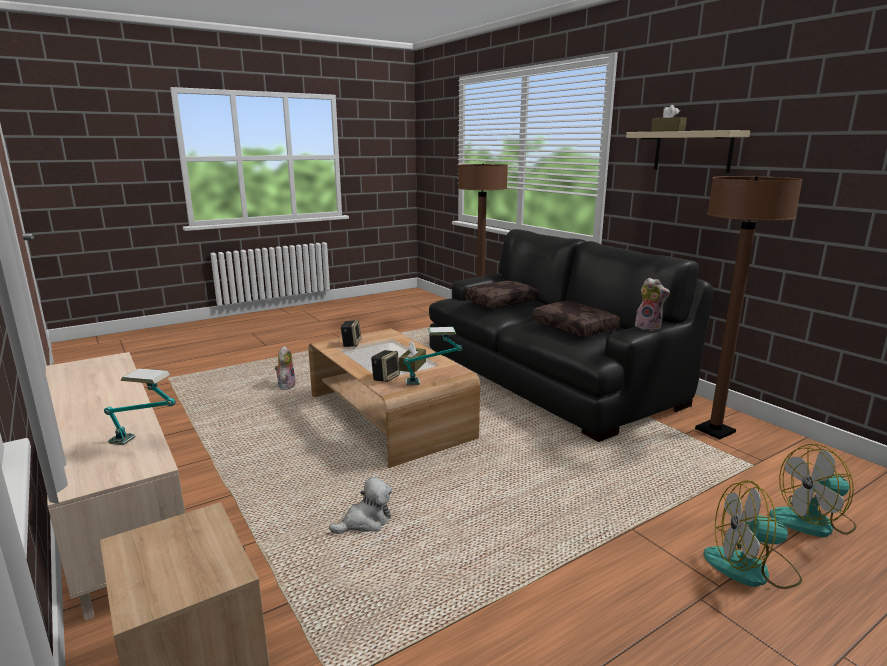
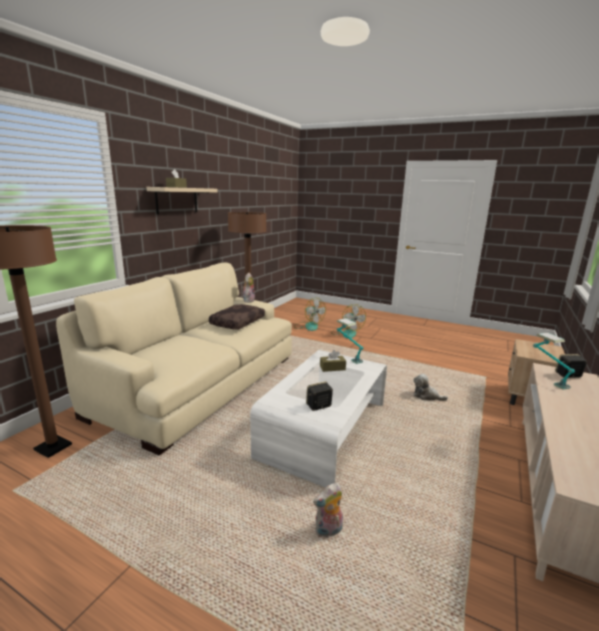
camera: 120 degrees left, 0 degrees up
brown coffee table [308,328,480,468] -> white coffee table [250,350,387,487]
speaker [371,350,400,382] -> speaker moved to [555,354,587,378]
black sofa [429,229,713,442] -> beige sofa [56,263,292,456]
brown pillow [464,281,539,308] -> none

